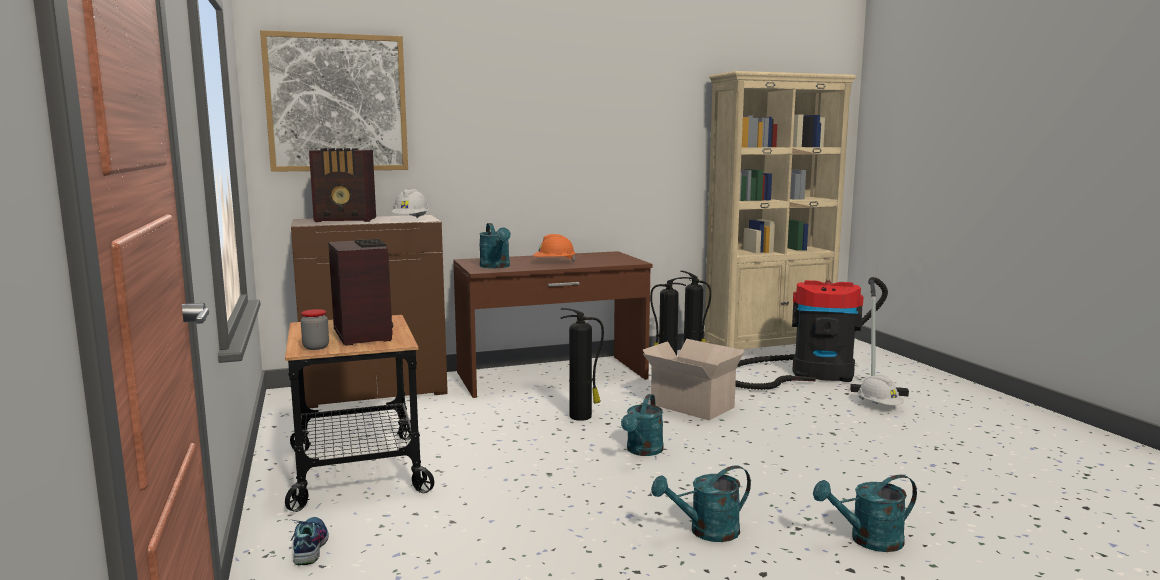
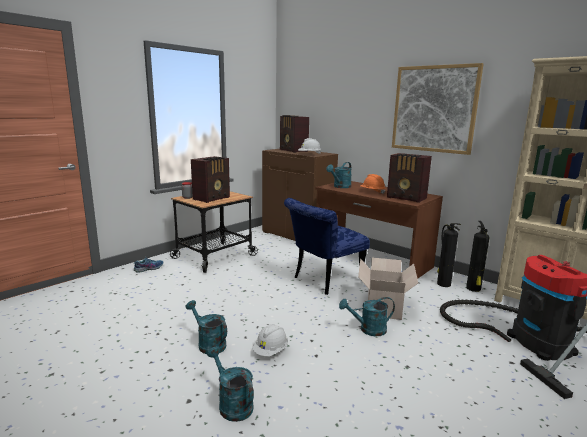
camera: 60 degrees right, 5 degrees up
picture [260,30,408,172] -> picture moved to [392,63,484,155]
fire extinguisher [560,308,604,421] -> blue chair [284,198,370,295]
turquoise watering can [621,394,664,456] -> turquoise watering can moved to [339,297,395,336]
white hard hat [858,374,904,405] -> white hard hat moved to [252,324,288,356]
none -> radio [387,153,432,203]

